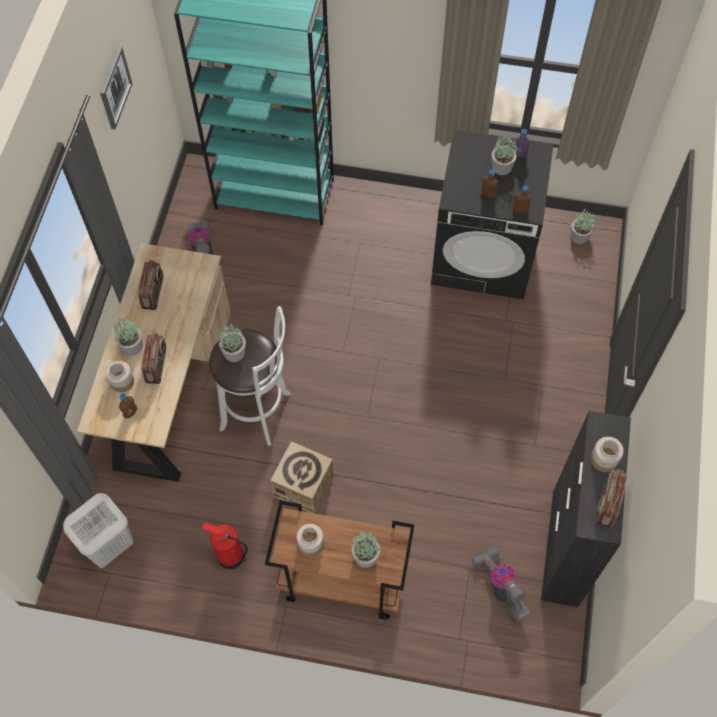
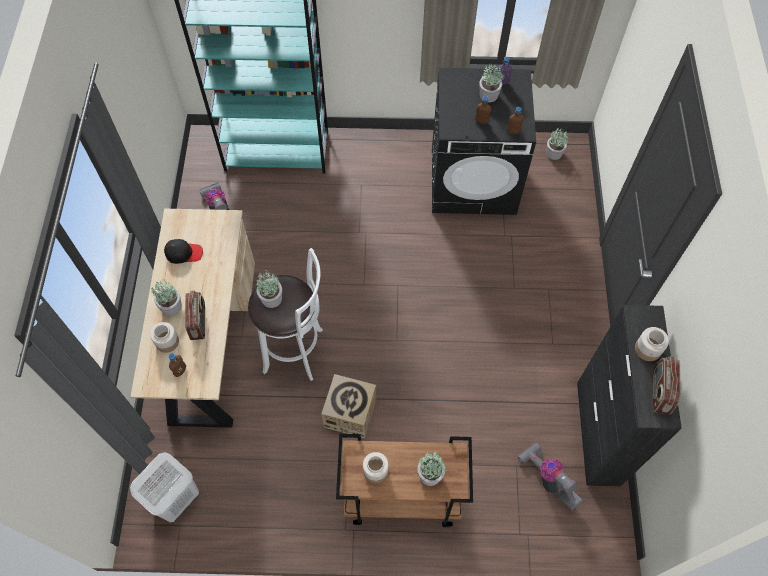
camera: 10 degrees left, 0 degrees up
picture [100,46,132,129] -> none
radio [138,260,163,310] -> black cap [164,239,203,264]
fire extinguisher [202,522,247,569] -> none

